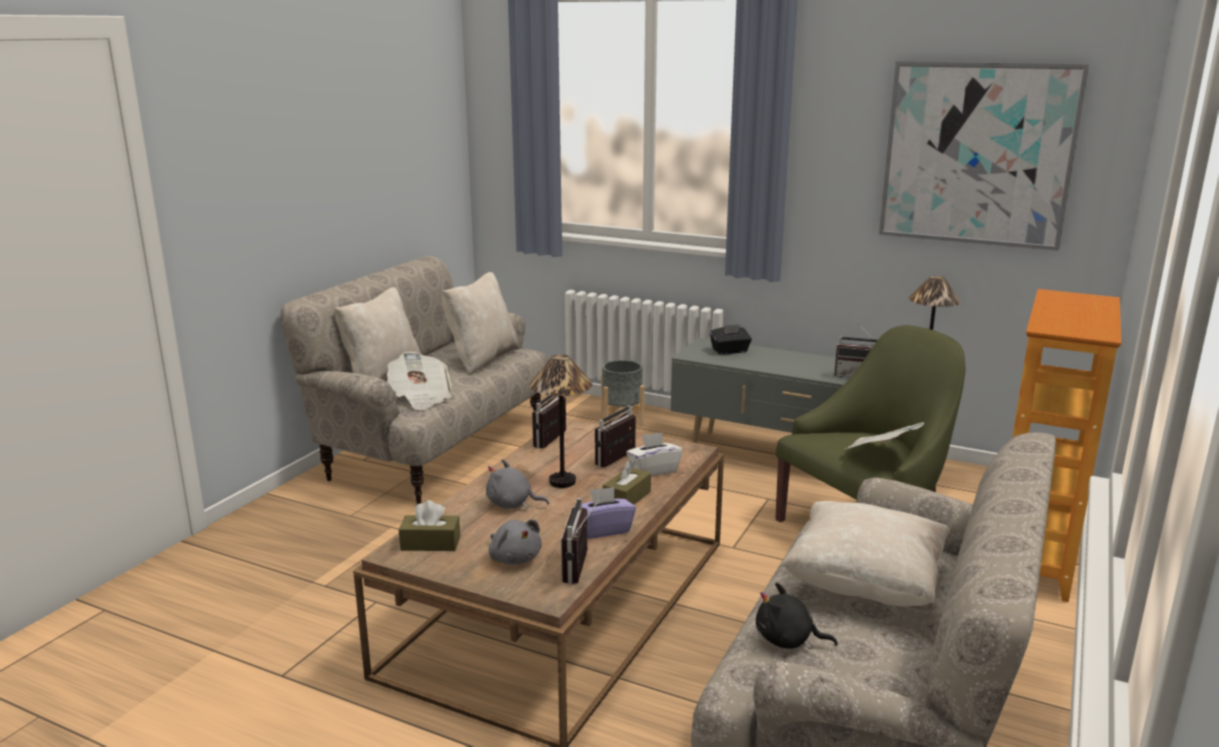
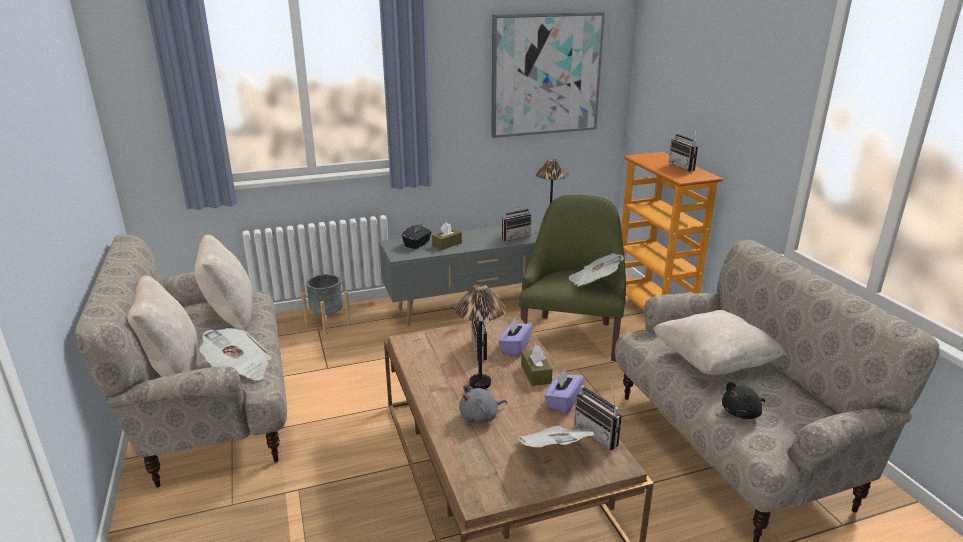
camera: 45 degrees left, 5 degrees up
brown tissue box [399,500,460,551] -> brown tissue box moved to [432,222,462,250]
grey plush toy [489,519,542,565] -> newspaper [518,426,595,447]
radio [532,395,566,449] -> radio moved to [669,129,698,172]
white tissue box [626,432,683,477] -> purple tissue box [498,318,532,356]

